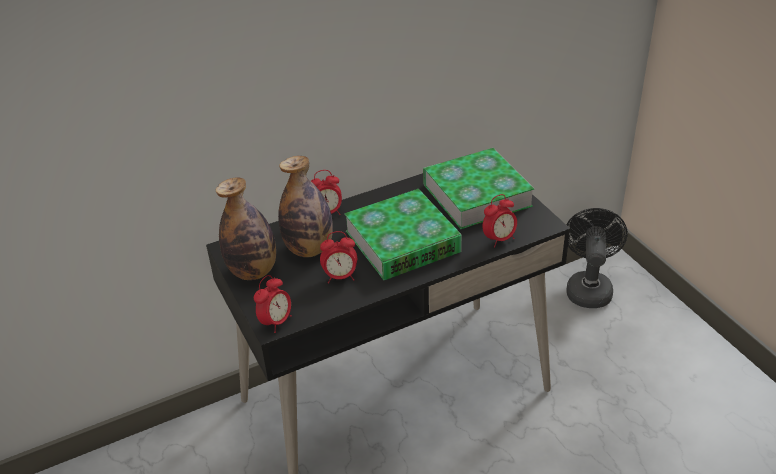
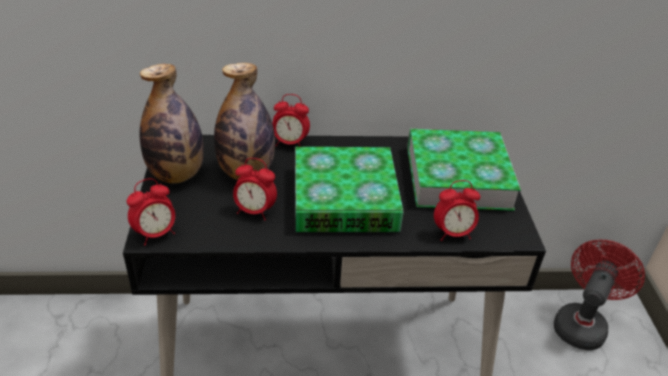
camera: 20 degrees right, 0 degrees up
black fan [566,208,628,308] -> red fan [554,240,645,350]

